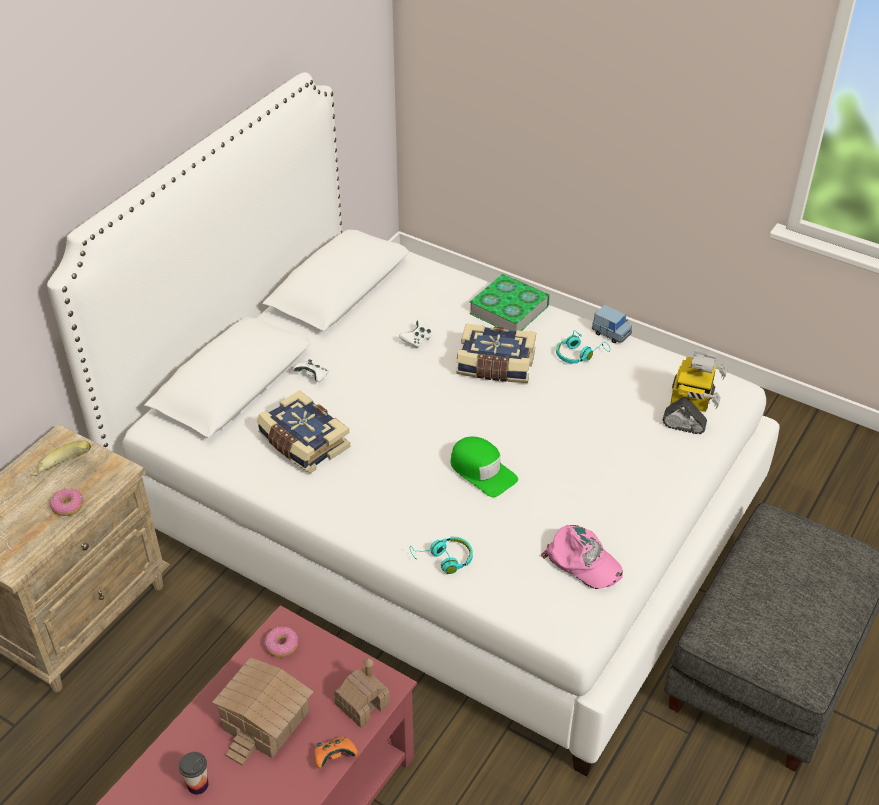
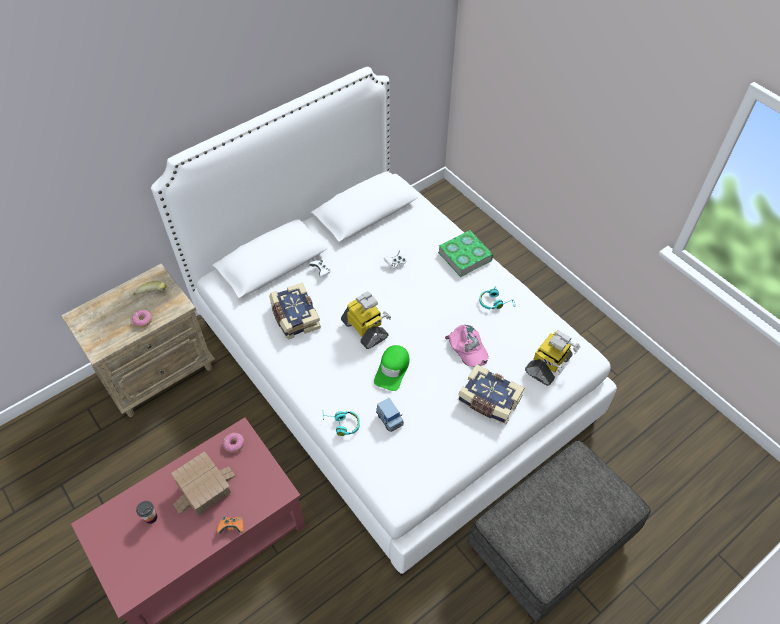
camera: 20 degrees right, 10 degrees up
toy house [334,658,390,728] -> none
green cap [451,436,518,497] -> green cap turned 45 degrees clockwise [374,345,409,391]
book [456,323,536,383] -> book moved to [458,364,524,425]
pink cap [540,525,623,589] -> pink cap moved to [445,325,488,367]
blue toy car [592,305,632,343] -> blue toy car moved to [376,398,404,432]
none -> toy robot [341,291,391,349]

